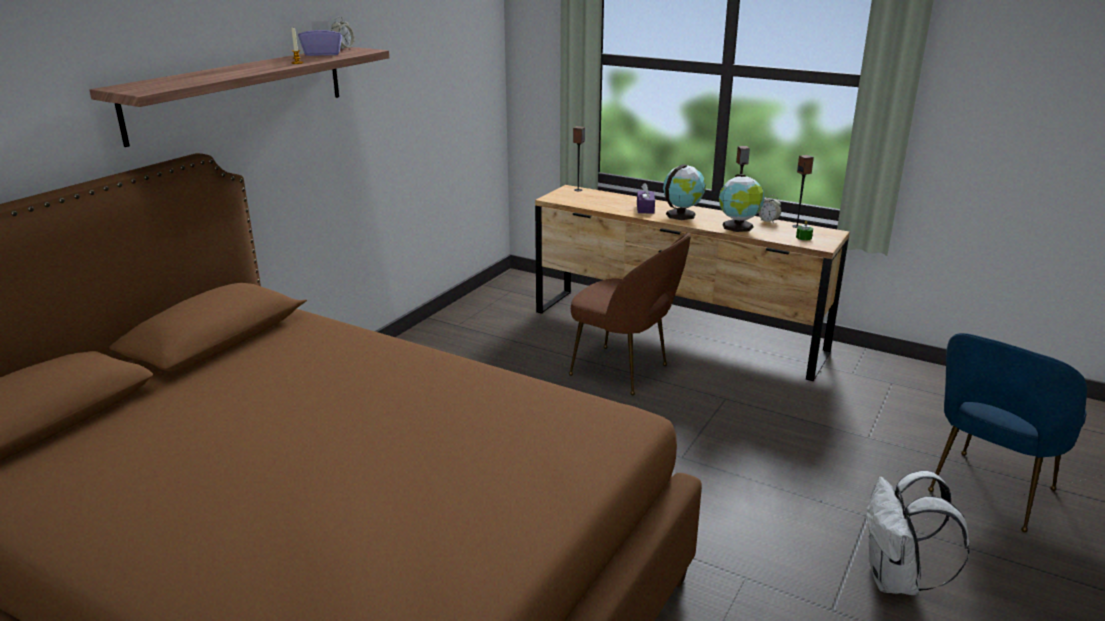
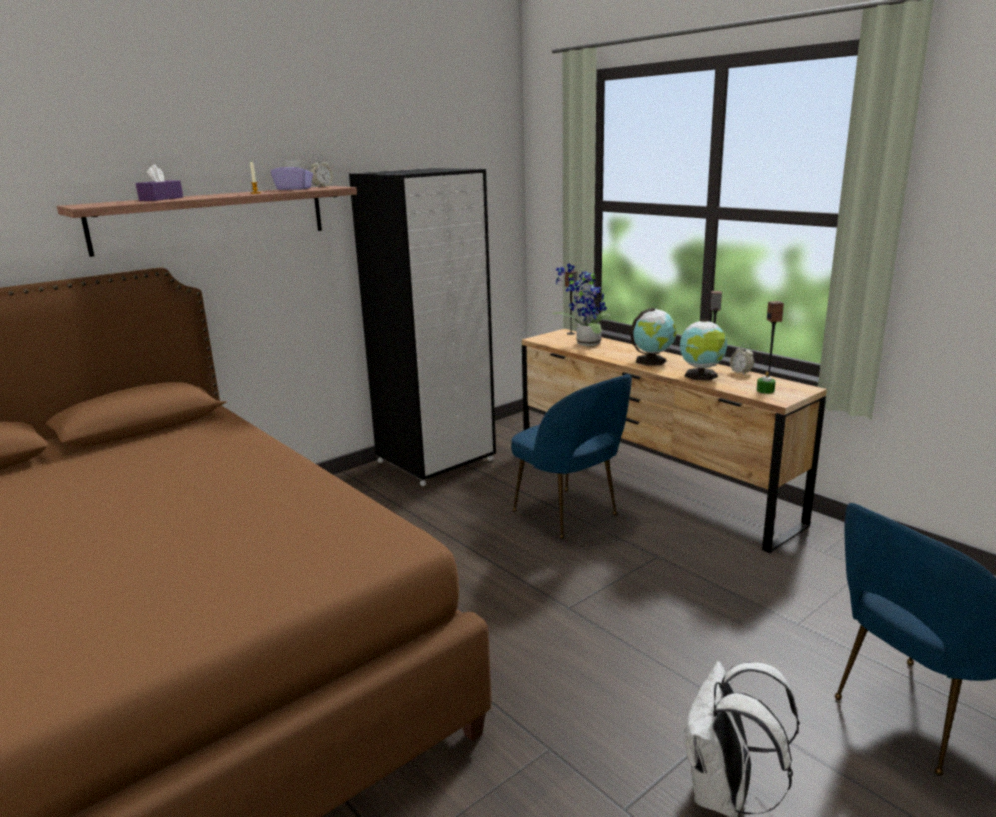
camera: 20 degrees right, 5 degrees down
brown chair [569,232,691,396] -> blue chair [511,374,632,539]
purple tissue box [637,183,655,214] -> purple tissue box moved to [136,165,183,201]
none -> wardrobe [349,168,496,486]
none -> potted plant [552,263,611,346]

